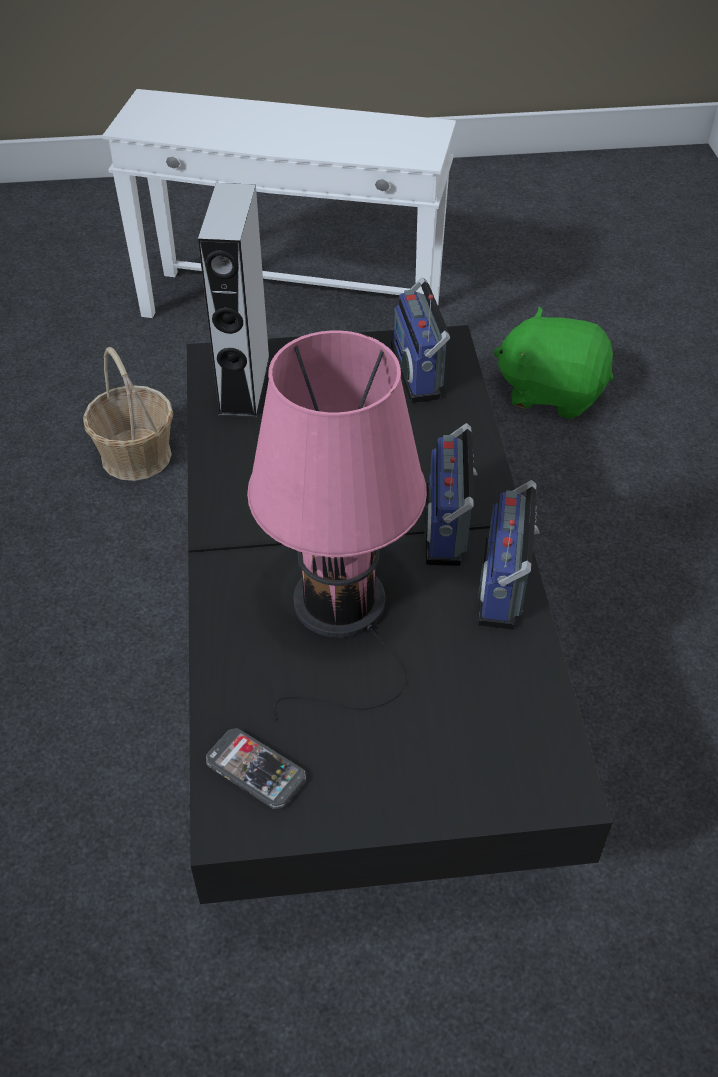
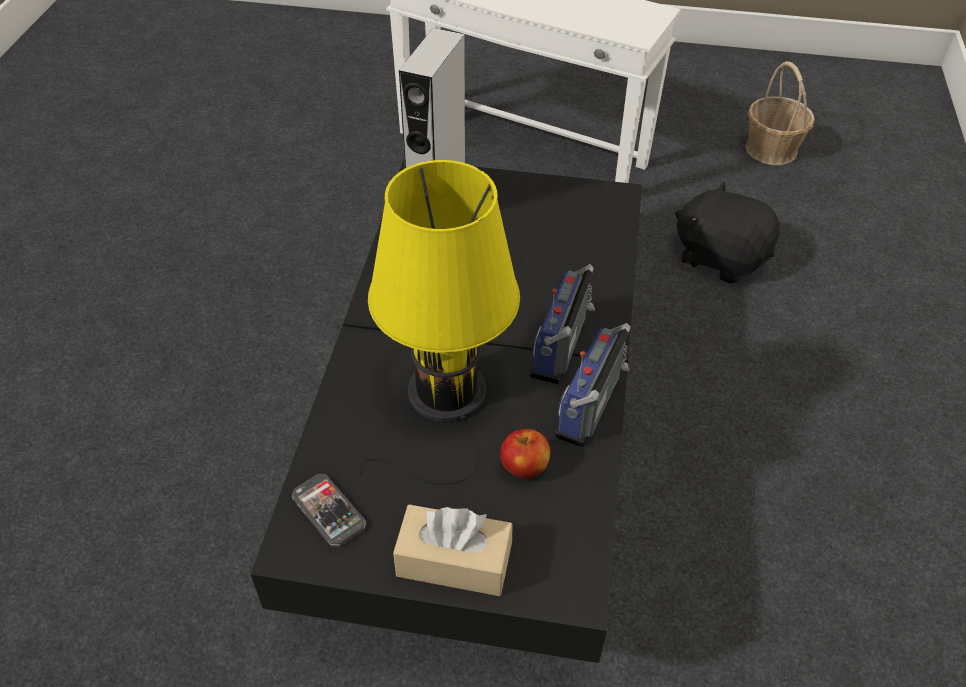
camera: 15 degrees right, 0 degrees up
basket [83,347,173,481] -> basket moved to [745,61,815,165]
pink table lamp [247,331,427,721] -> yellow table lamp [360,160,520,485]
radio [391,277,450,403] -> none
green plush toy [493,306,613,419] -> black plush toy [675,182,780,284]
none -> beige tissue box [393,504,512,596]
none -> apple [500,429,550,479]

